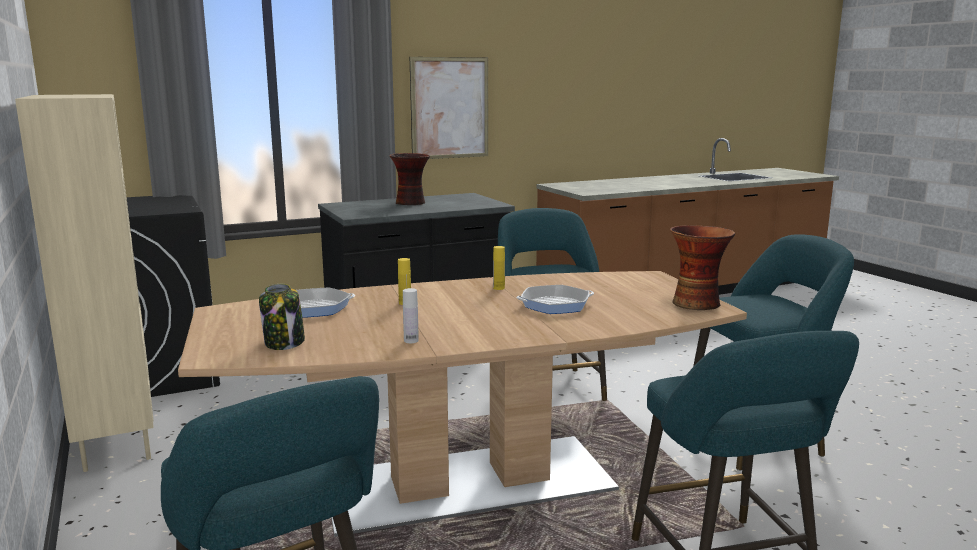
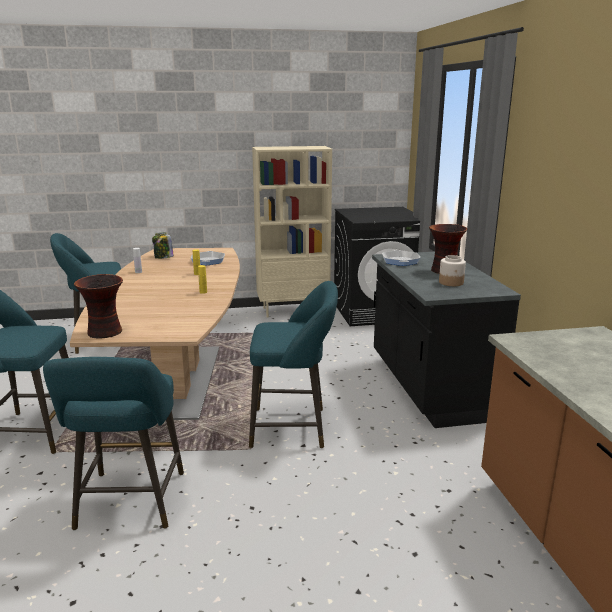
camera: 105 degrees right, 5 degrees up
picture [410,57,488,159] -> none
frying pan [516,285,594,314] -> frying pan moved to [382,250,420,266]
none -> jar [439,255,466,286]

